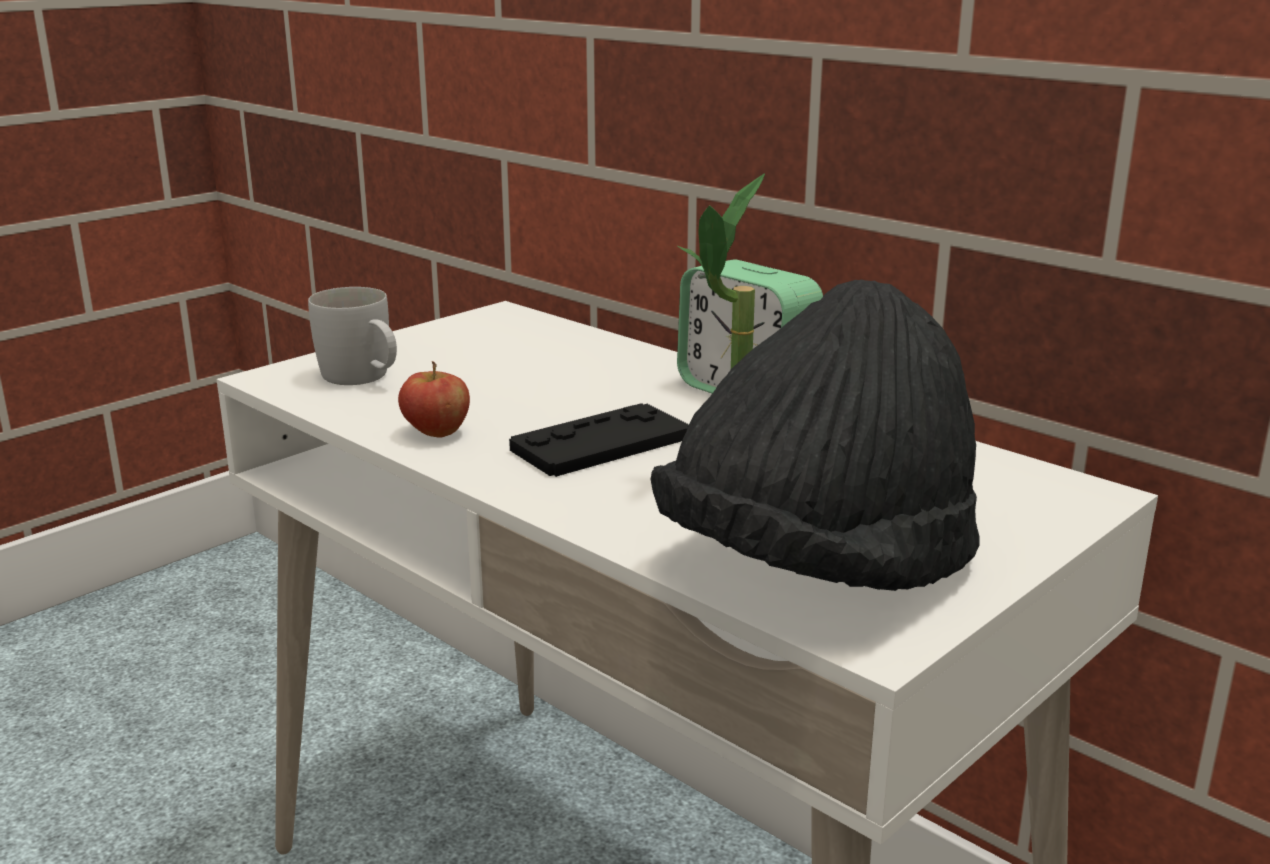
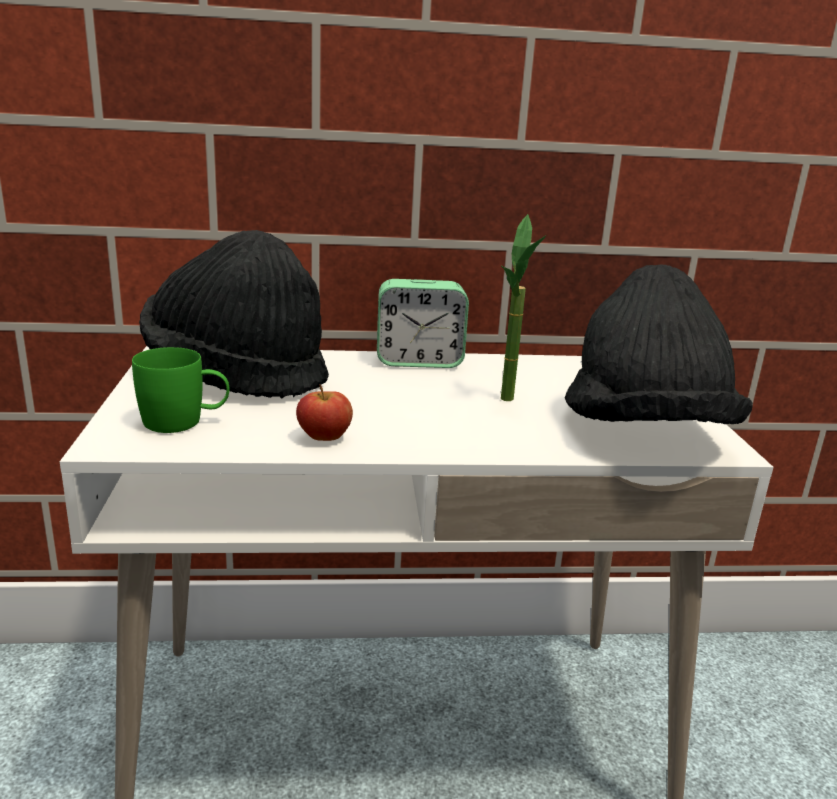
camera: 50 degrees left, 0 degrees up
white mug [308,287,397,385] -> green mug [132,347,230,433]
black game controller [509,403,689,477] -> none
none -> black hat [139,230,329,398]

